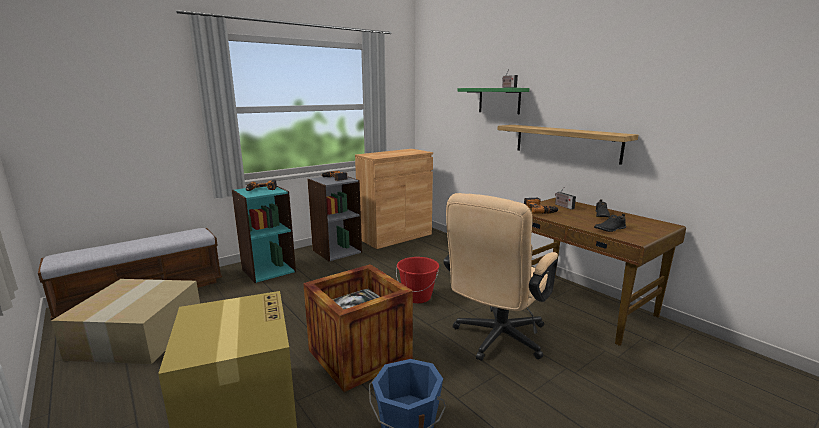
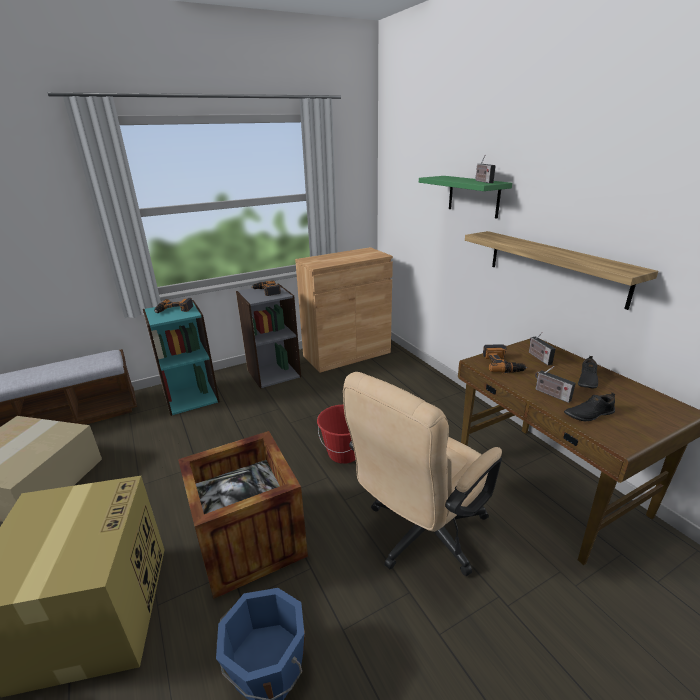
camera: 10 degrees right, 10 degrees up
none -> radio [535,366,576,403]

